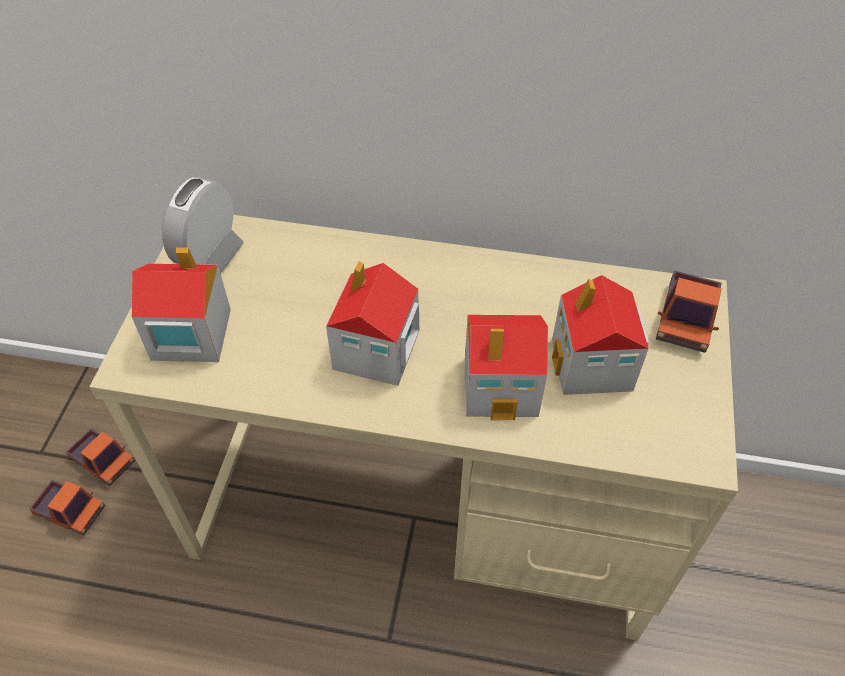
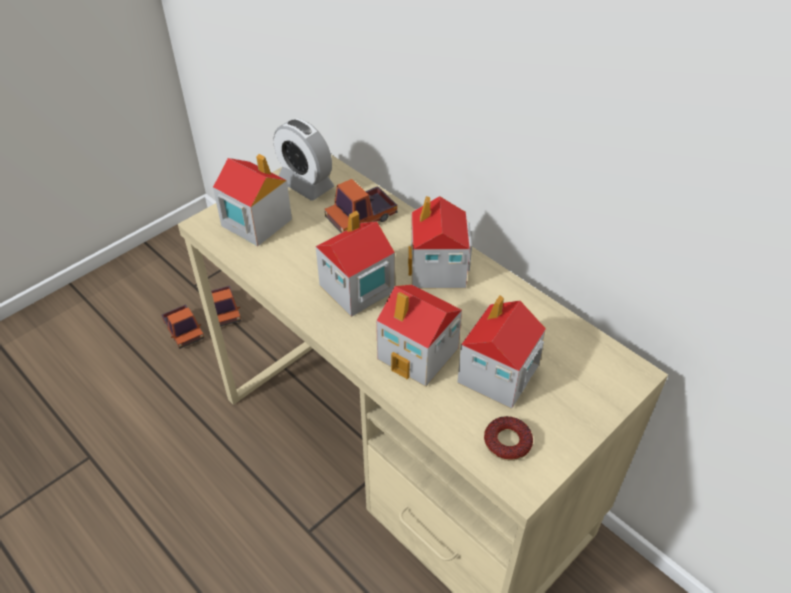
camera: 35 degrees right, 5 degrees down
alarm clock [162,177,244,274] -> alarm clock turned 105 degrees counterclockwise [274,119,334,201]
toy truck [656,270,722,353] -> toy truck moved to [325,179,398,233]
none -> toy house [408,196,472,288]
none -> donut [484,416,533,461]

